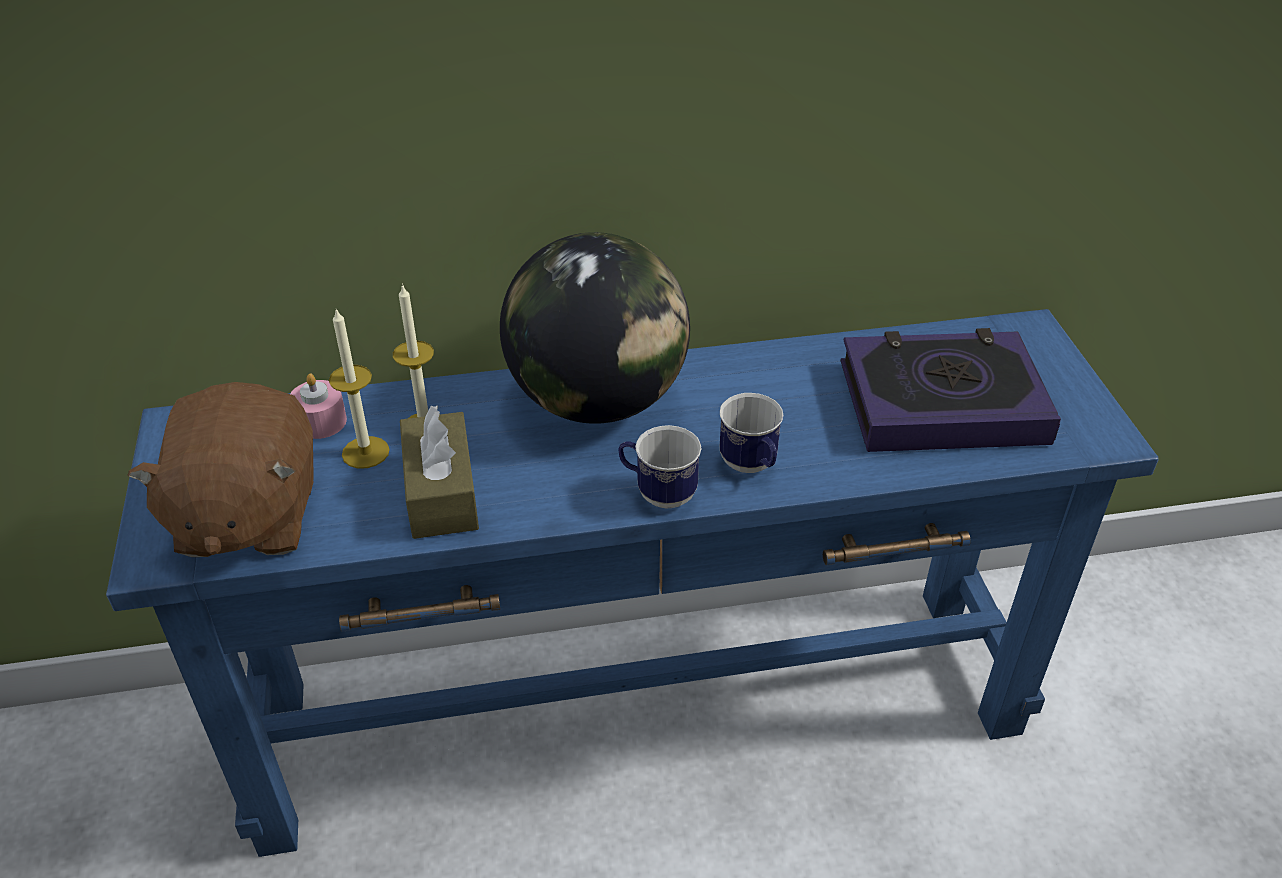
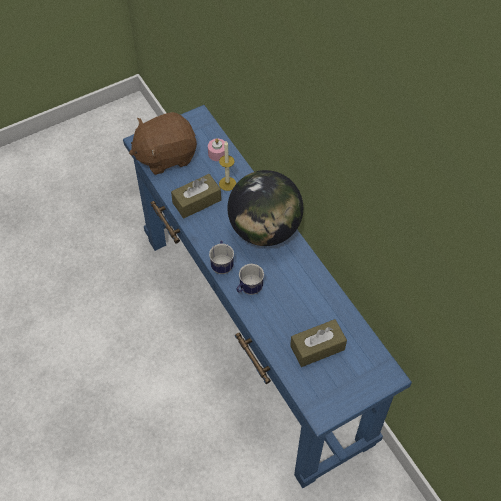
camera: 70 degrees right, 15 degrees up
candle [329,309,390,468] -> none
book [841,328,1061,452] -> brown tissue box [290,319,347,367]

